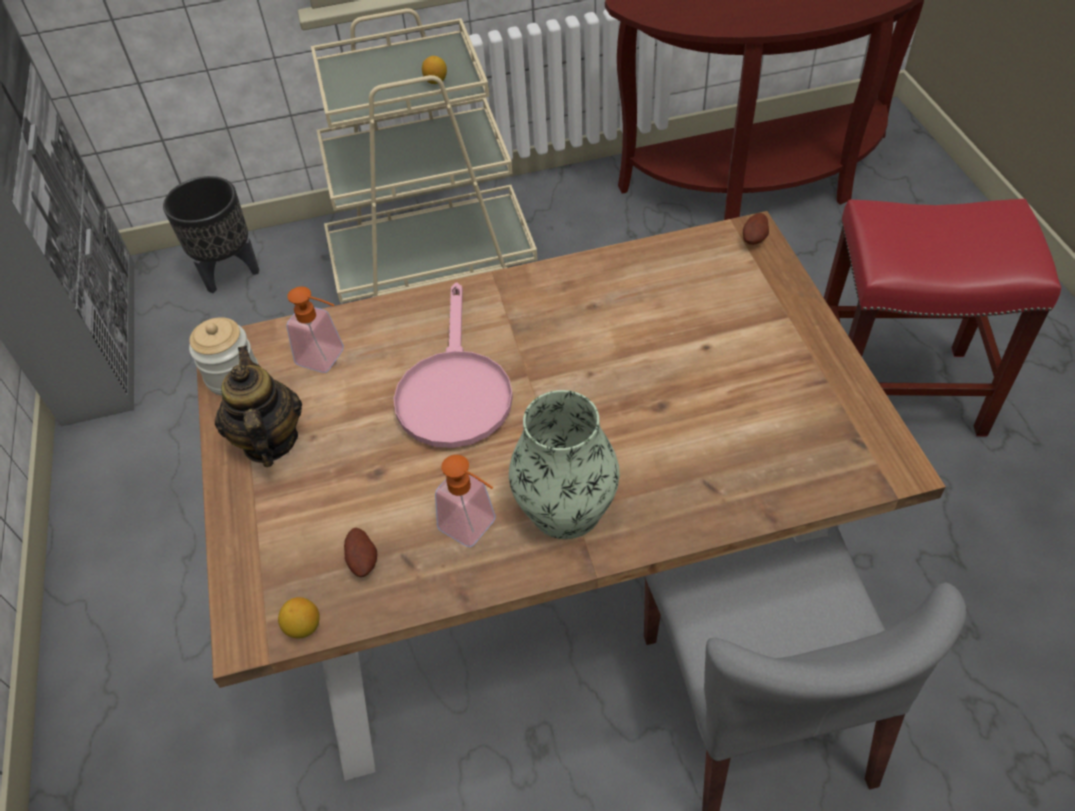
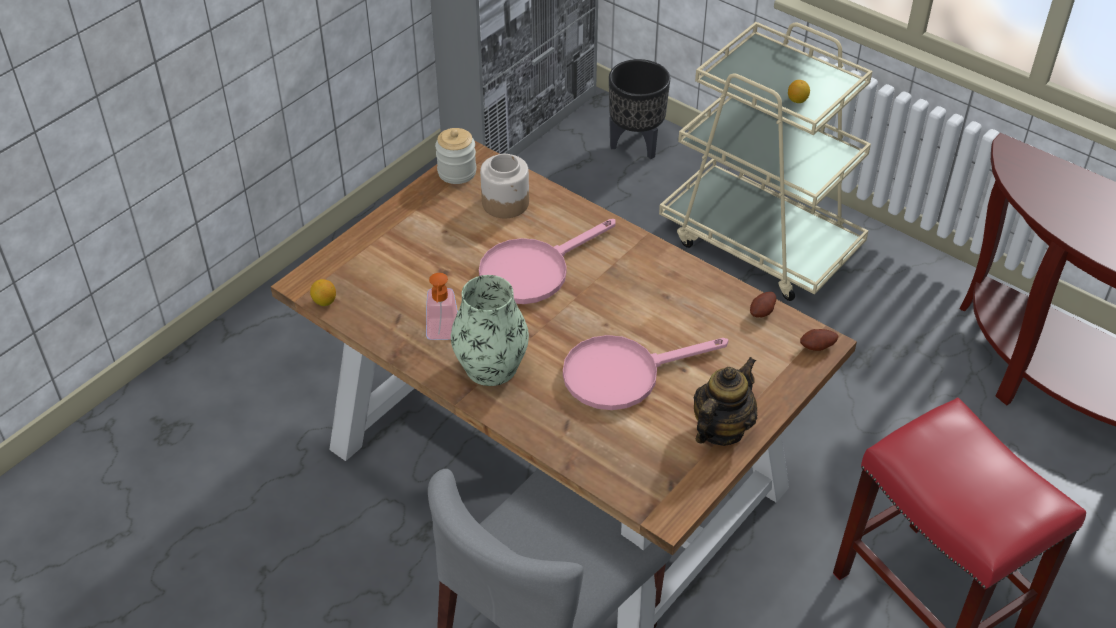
camera: 50 degrees right, 5 degrees down
teapot [215,346,302,467] -> teapot moved to [694,357,757,446]
soap dispenser [286,287,344,373] -> jar [480,154,529,218]
potato [344,528,377,577] -> potato moved to [750,292,776,317]
none -> pink frying pan [563,335,729,410]

